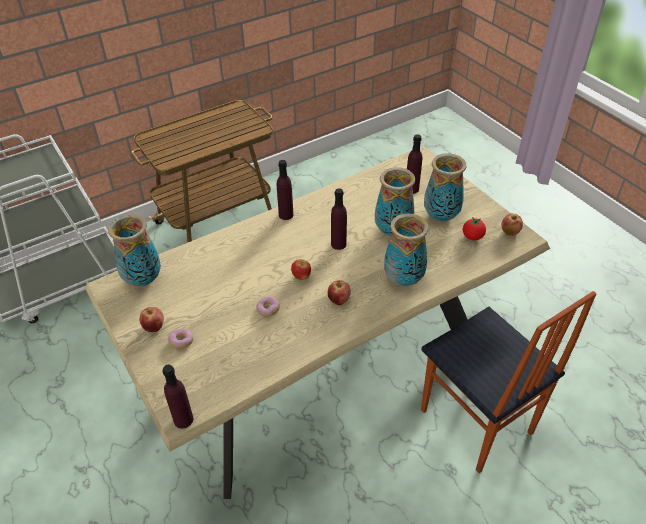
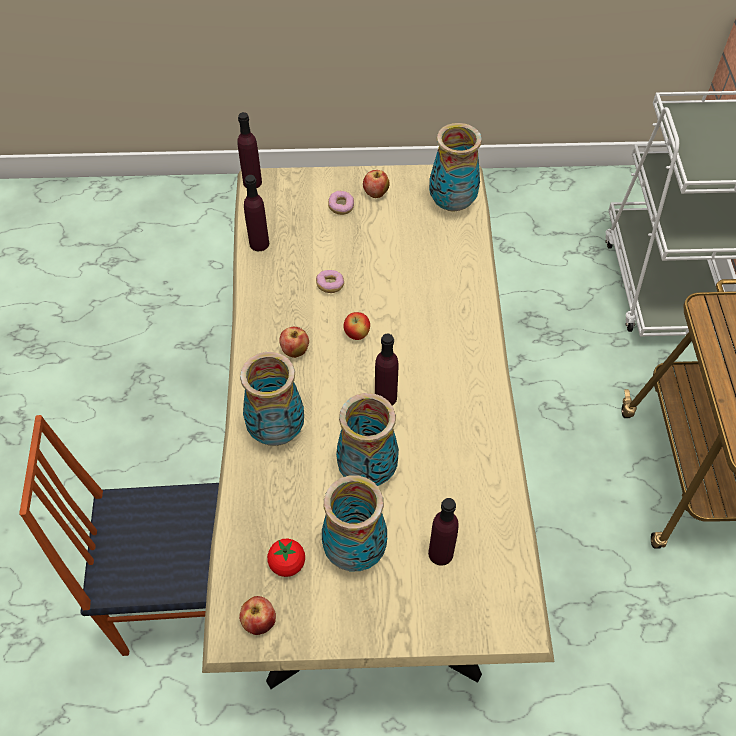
camera: 120 degrees right, 10 degrees up
purple bottle [277,160,293,220] -> purple bottle moved to [244,175,269,251]

